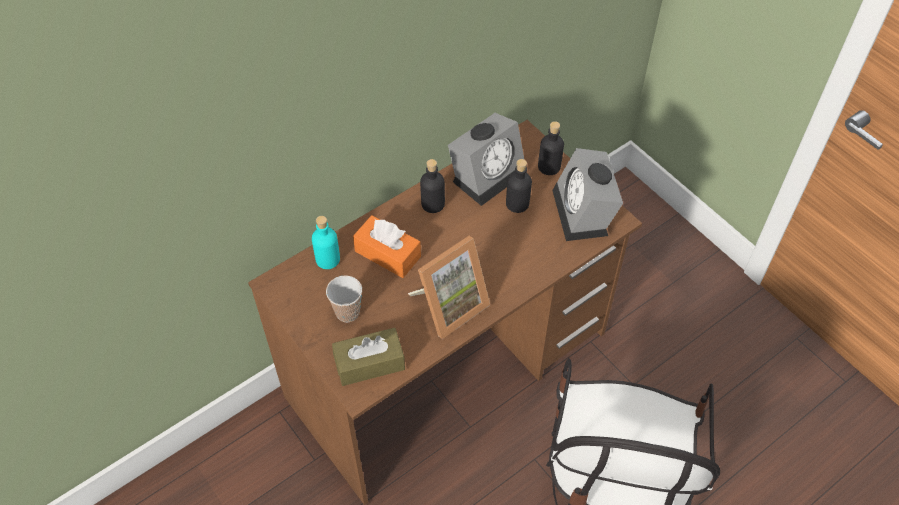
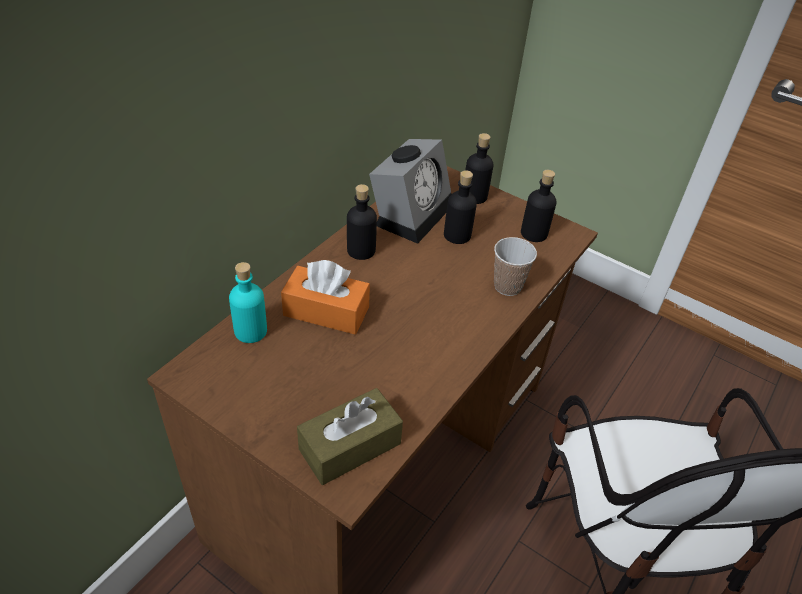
camera: 20 degrees left, 10 degrees down
cup [326,275,362,322] -> cup moved to [494,237,537,296]
picture frame [408,236,490,339] -> none
alarm clock [552,148,623,241] -> black bottle [521,170,557,242]

